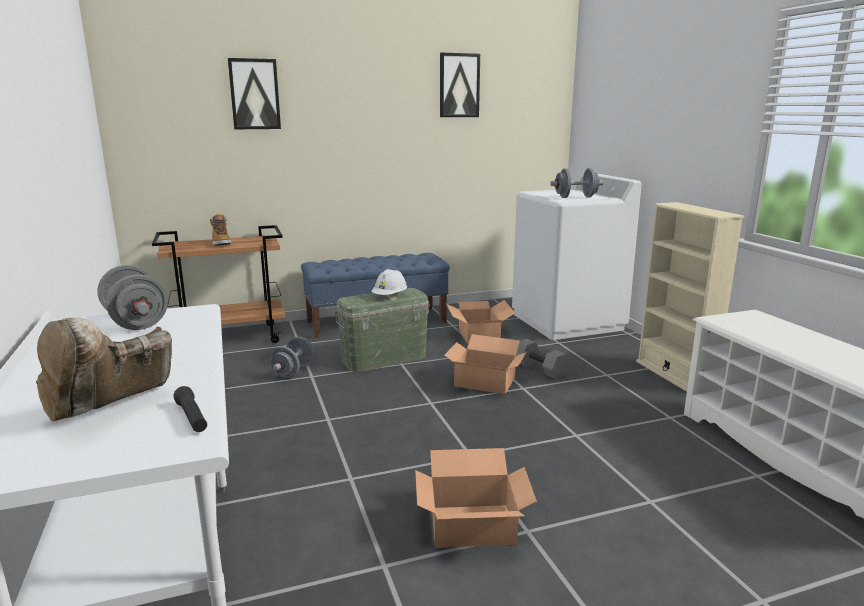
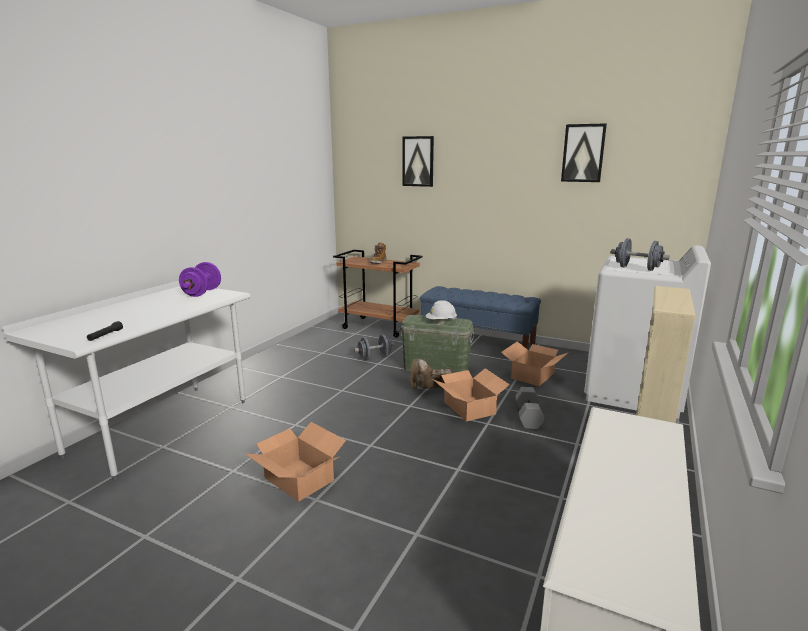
camera: 45 degrees right, 0 degrees up
brown boot [36,317,172,421] -> brown boot moved to [410,359,452,389]
grey dumbbell [97,265,168,330] -> purple dumbbell [179,262,221,297]

